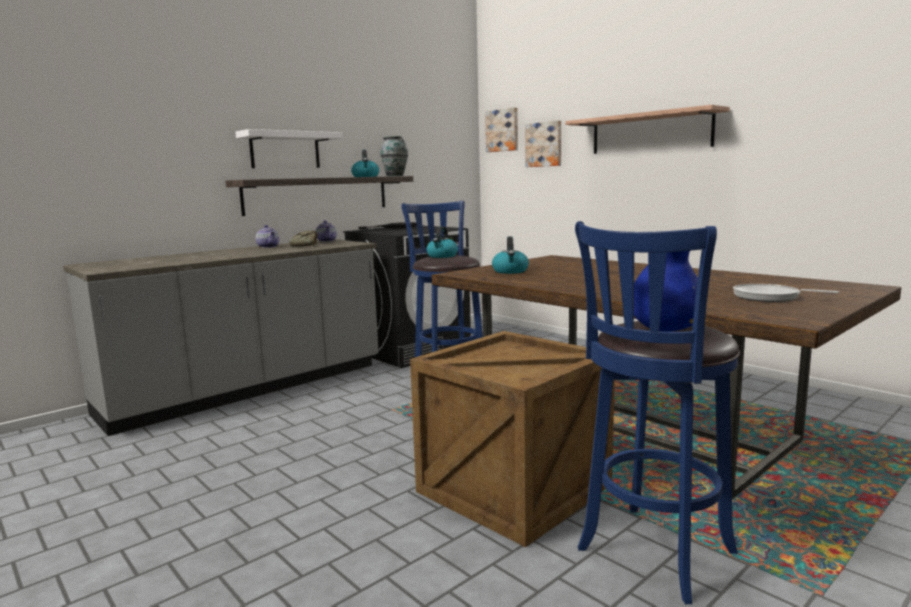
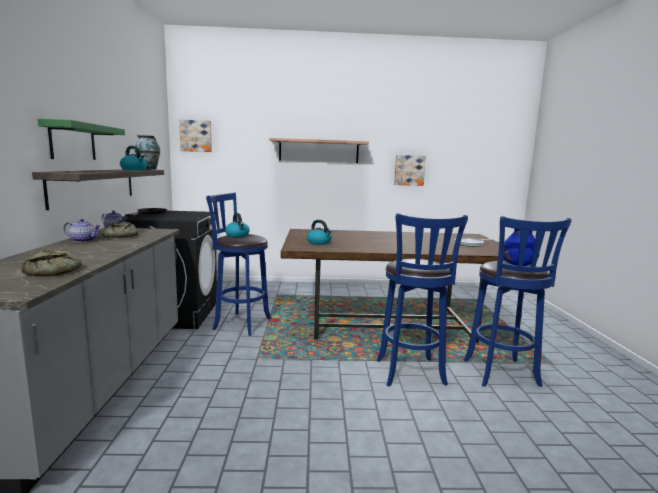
camera: 50 degrees left, 0 degrees up
white shelf [235,129,343,168] -> green shelf [38,119,125,160]
crate [410,331,615,547] -> blue stool [377,213,468,386]
picture [525,121,561,167] -> picture moved to [394,155,426,186]
none -> bread [21,250,82,276]

